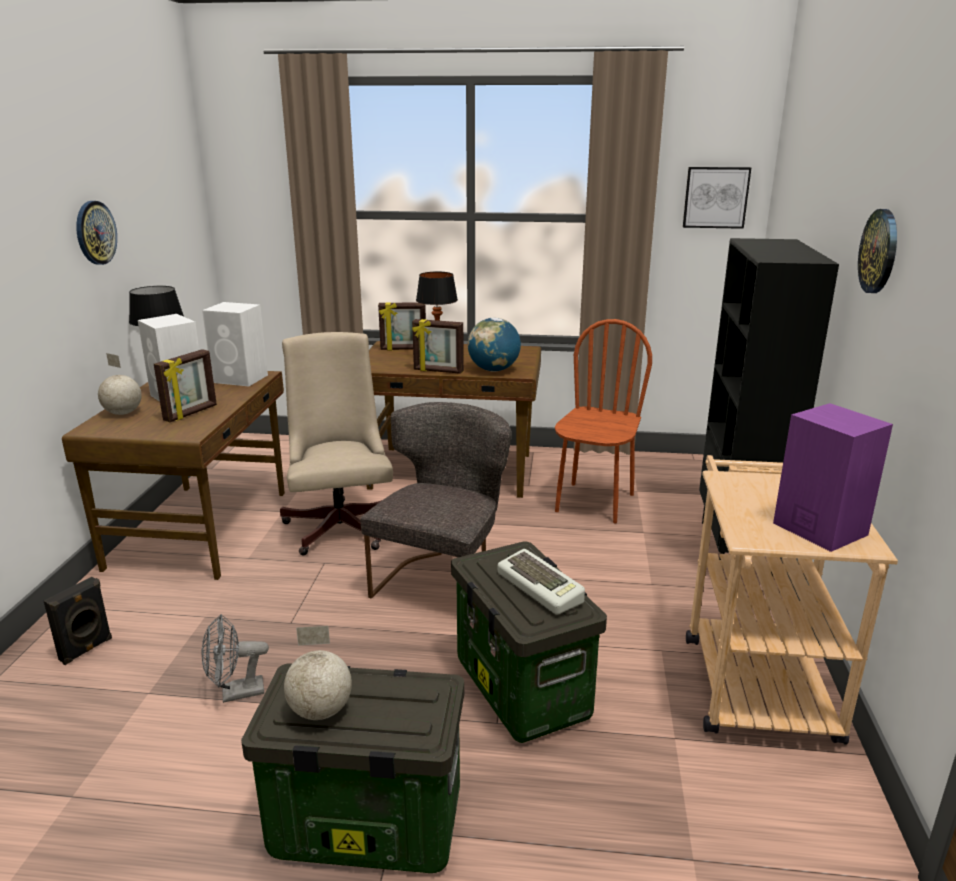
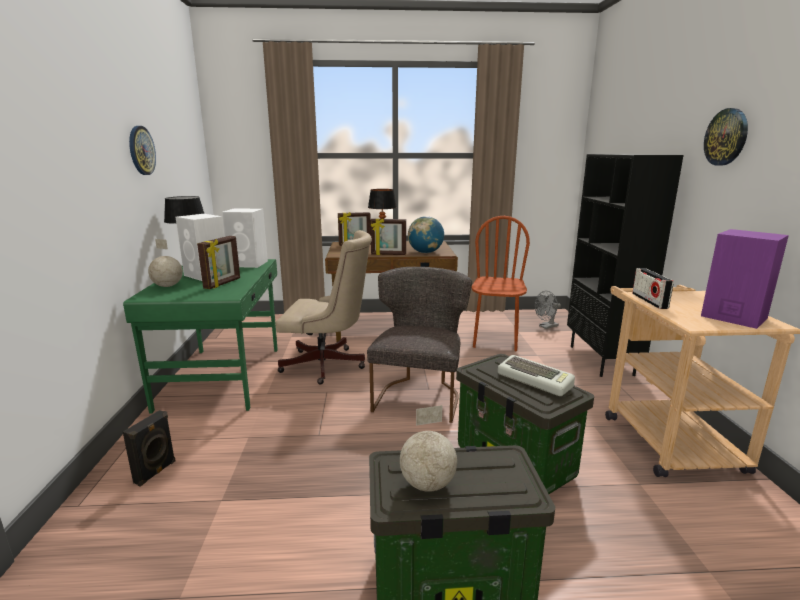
camera: 10 degrees left, 5 degrees down
brown desk [62,371,285,580] -> green desk [123,259,278,414]
grey fan [202,614,269,703] -> grey fan moved to [535,291,561,329]
beige office chair [280,332,393,555] -> beige office chair turned 120 degrees clockwise [276,230,372,385]
picture [683,167,751,229] -> none
none -> radio [632,268,674,309]

